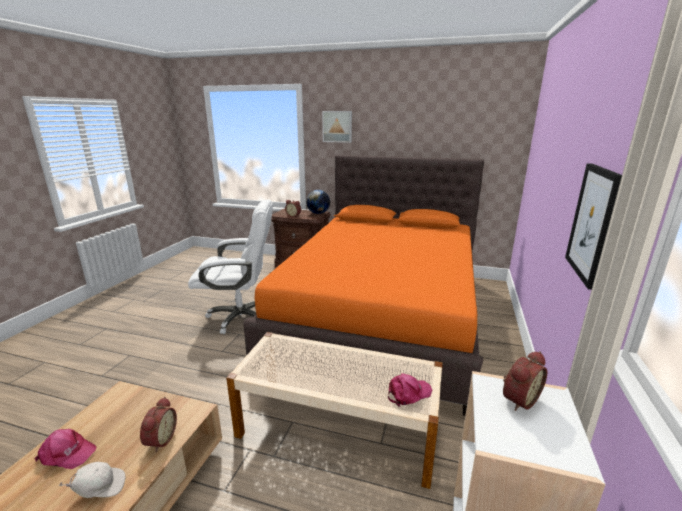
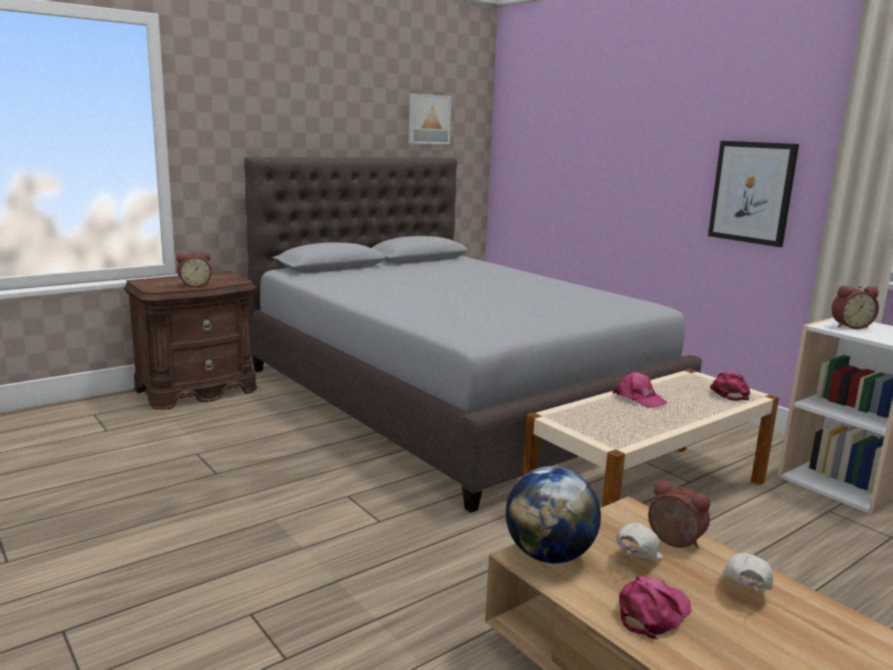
camera: 55 degrees left, 5 degrees down
white office chair [188,199,273,334] -> none
orange bed [244,155,484,416] -> grey bed [244,157,702,513]
globe [306,190,330,214] -> globe moved to [506,466,601,563]
picture [322,111,352,143] -> picture moved to [409,94,451,144]
alarm clock [503,351,547,411] -> alarm clock turned 90 degrees clockwise [831,286,879,329]
none -> pink cap [613,372,668,408]
none -> white cap [616,523,663,560]

